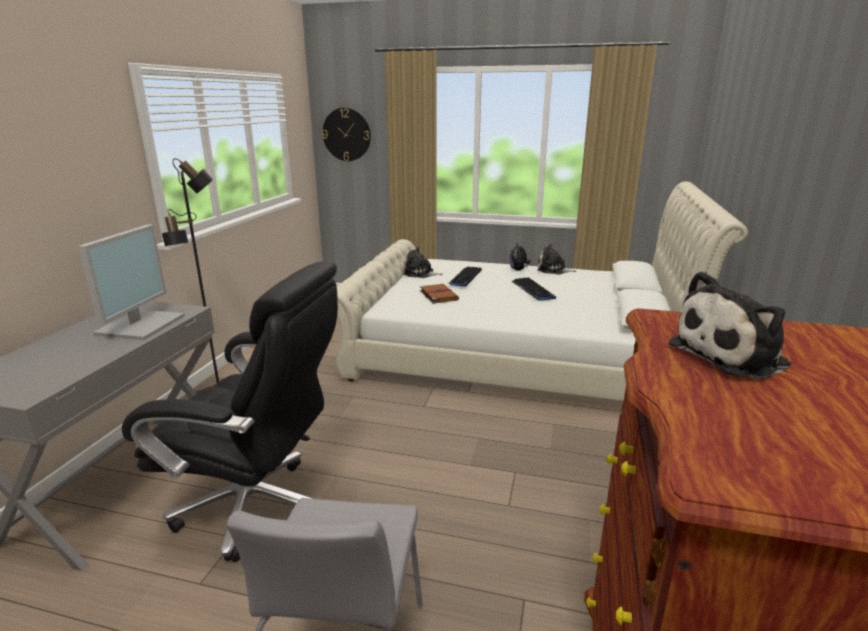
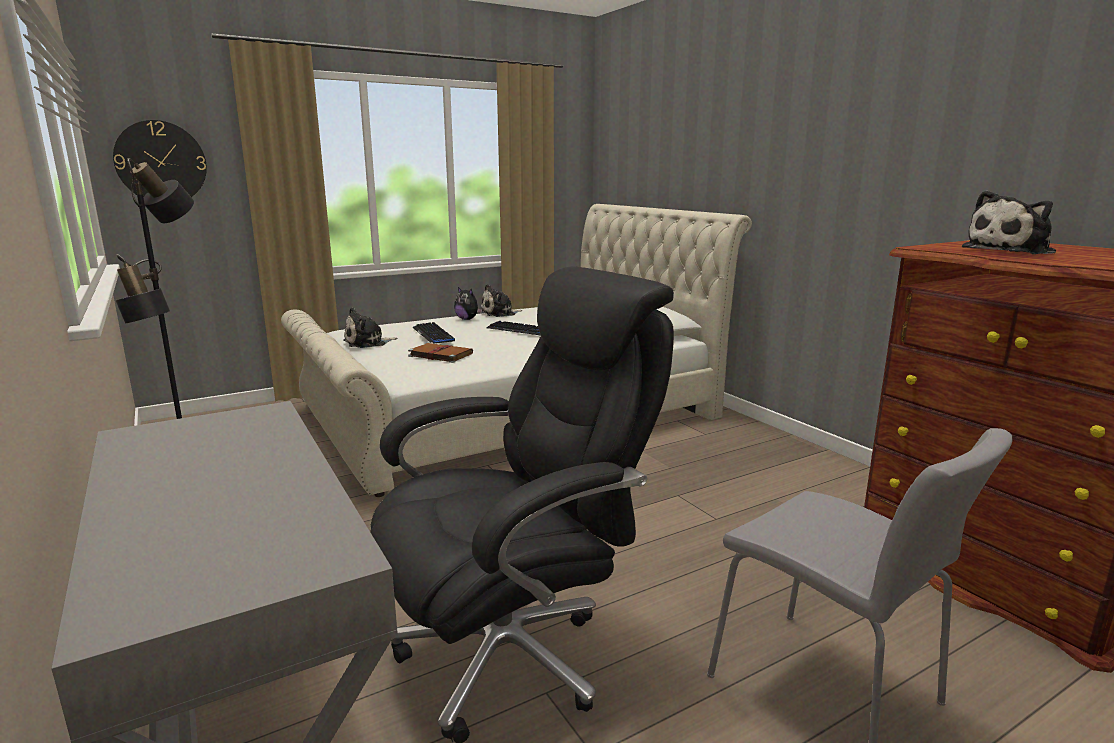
camera: 45 degrees left, 5 degrees down
monitor [78,224,185,340] -> none
plush toy [668,271,791,379] -> plush toy turned 45 degrees clockwise [962,191,1057,254]

